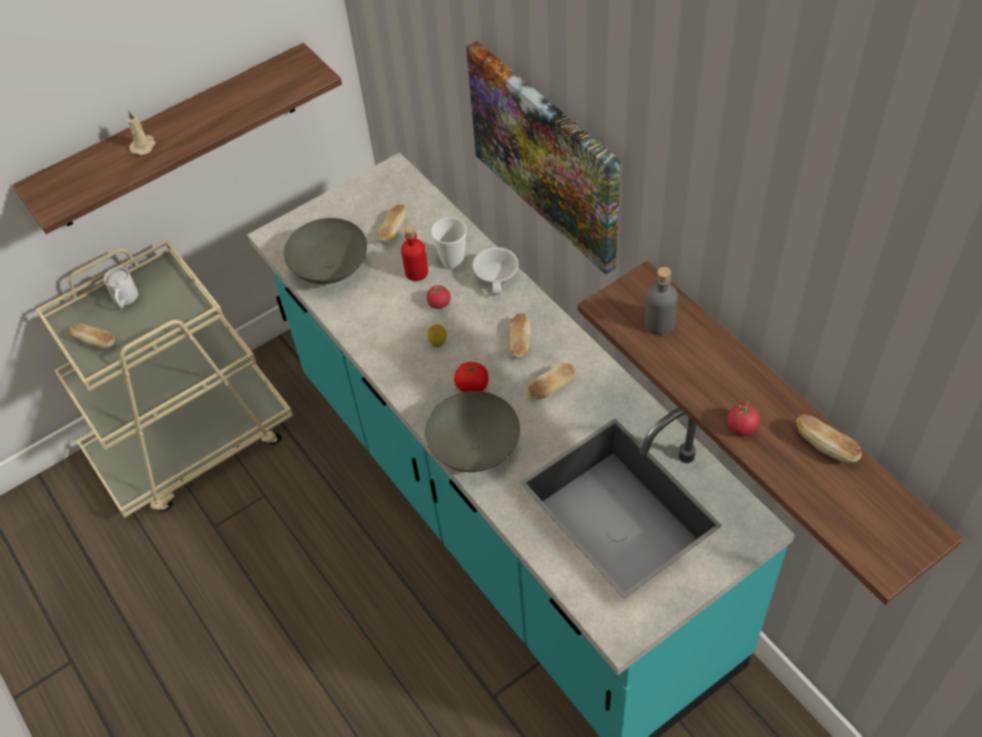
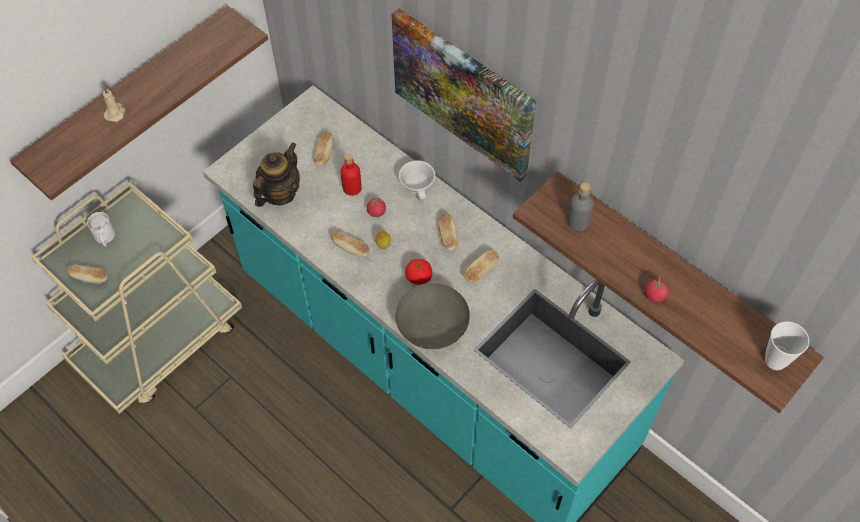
camera: 15 degrees left, 5 degrees up
grey bowl [284,218,367,284] -> teapot [253,143,300,207]
cup [431,217,467,270] -> cup moved to [765,321,809,370]
bread [797,414,862,463] -> bread moved to [331,231,370,257]

